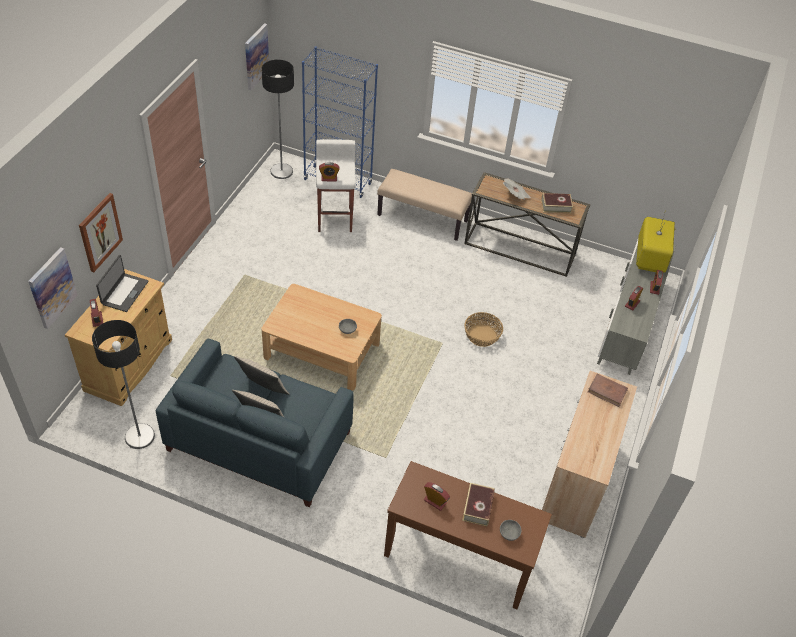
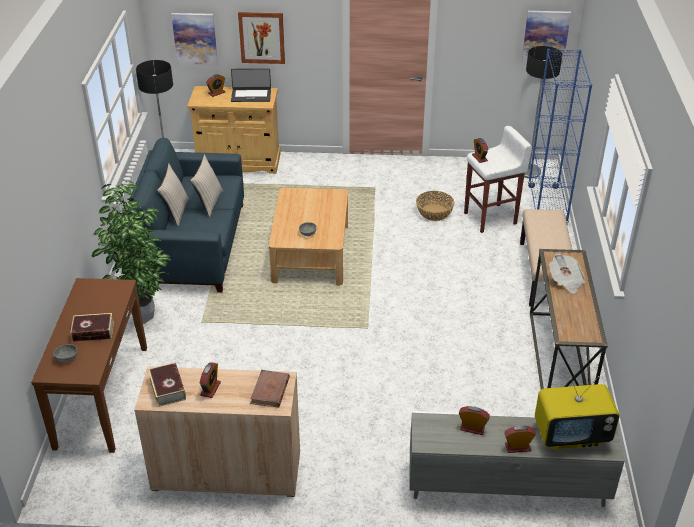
camera: 75 degrees right, 10 degrees down
alarm clock [424,482,450,511] -> alarm clock moved to [199,362,221,398]
basket [464,312,503,347] -> basket moved to [416,191,455,221]
book [541,193,573,213] -> book moved to [148,362,186,407]
none -> potted plant [92,181,171,324]

